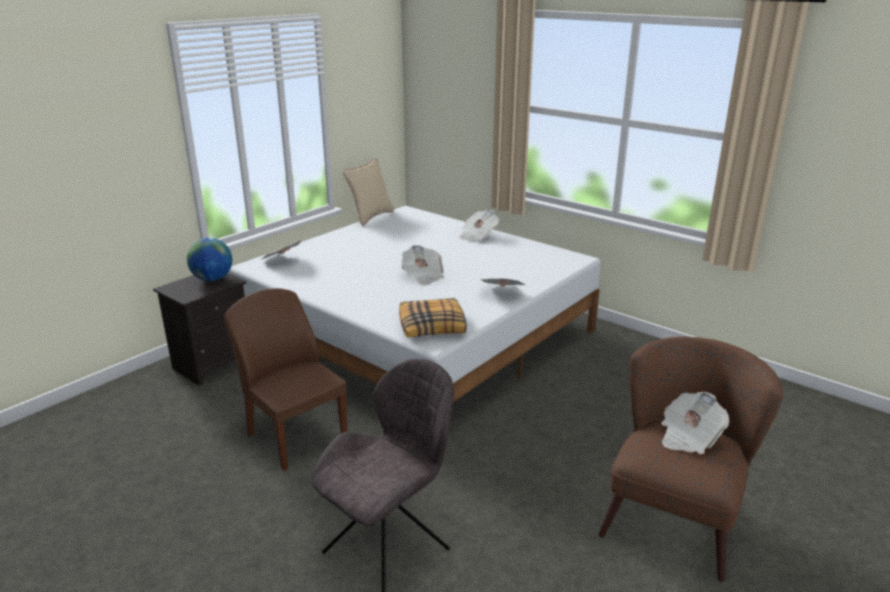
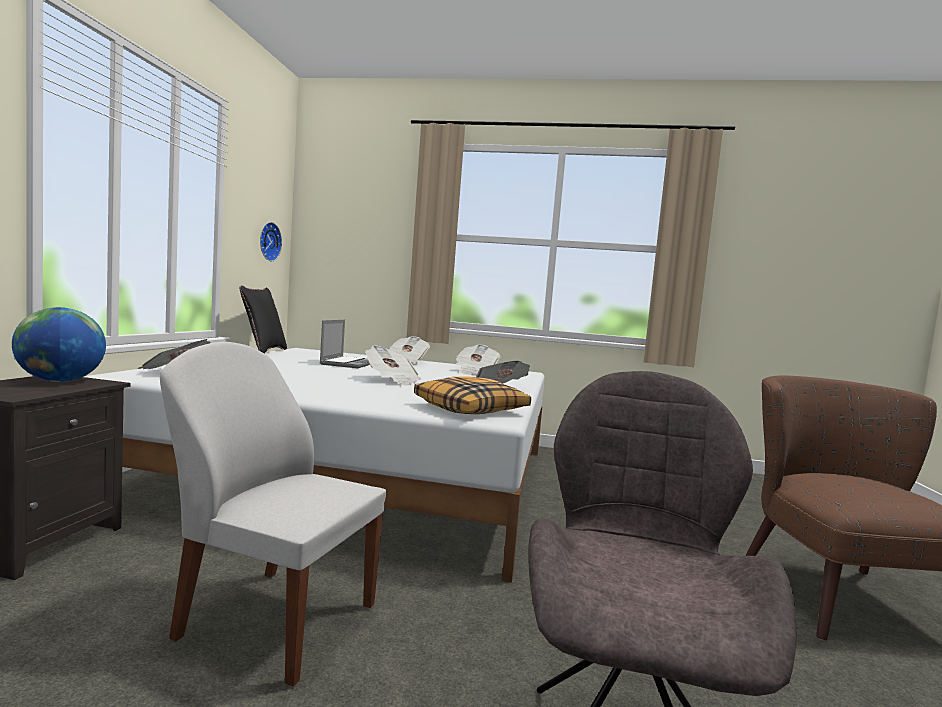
camera: 30 degrees left, 20 degrees down
brown chair [224,288,348,471] -> white chair [160,342,386,687]
beige pillow [343,159,394,226] -> black pillow [239,285,287,354]
newspaper [661,392,729,454] -> newspaper moved to [455,345,501,375]
none -> wall clock [260,222,282,261]
none -> laptop [319,320,370,368]

